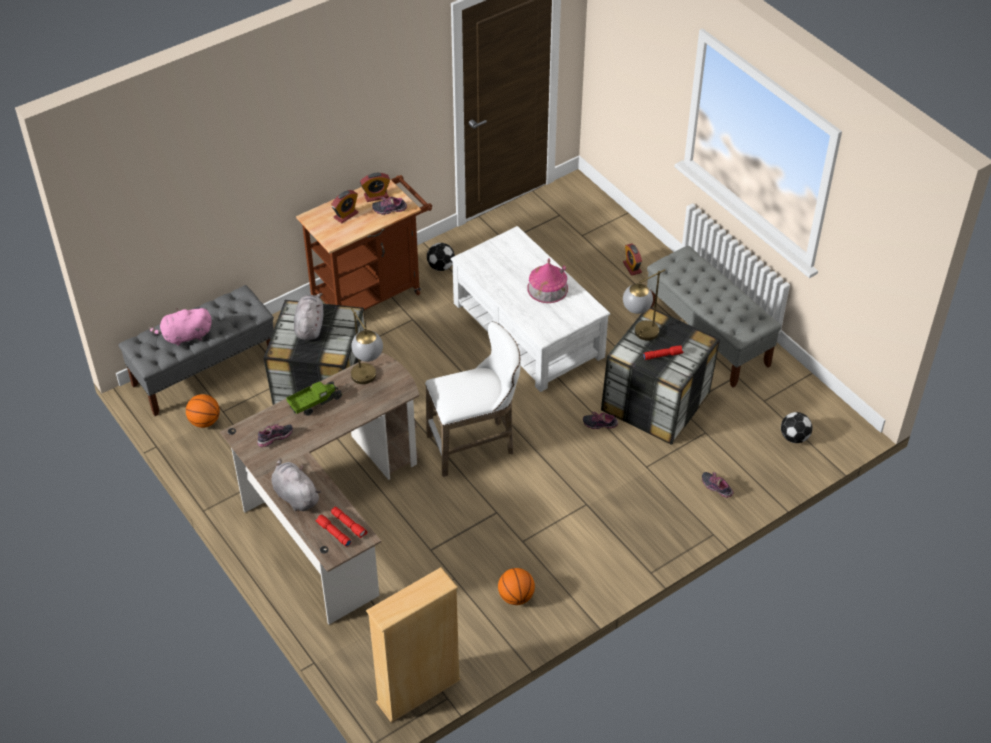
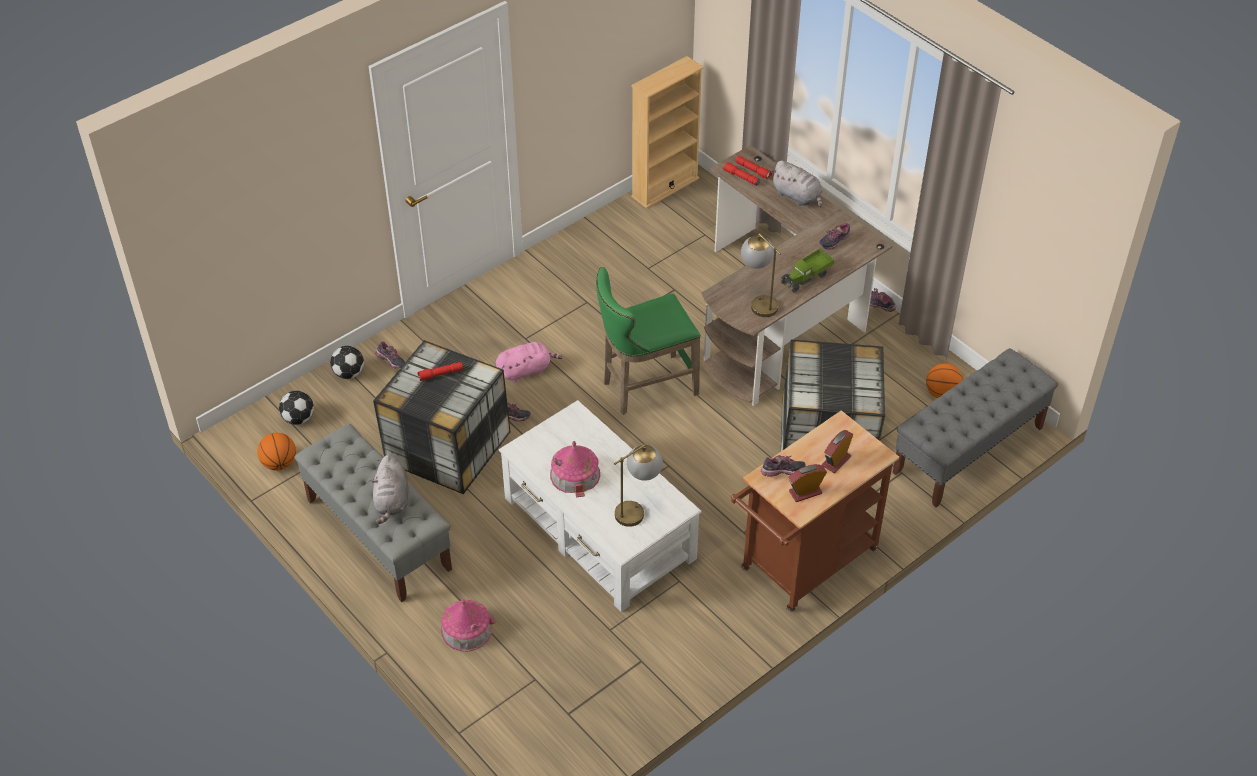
camera: 175 degrees right, 0 degrees up
pink plush toy [149,308,212,346] -> pink plush toy moved to [496,342,563,382]
grey plush toy [294,293,324,341] -> grey plush toy moved to [372,455,409,524]
white stool [425,321,521,477] -> green stool [596,267,701,415]
football [427,243,455,271] -> football moved to [330,346,364,379]
basketball [498,568,535,605] -> basketball moved to [257,433,296,470]
alarm clock [623,244,642,276] -> toy house [441,599,496,651]
table lamp [623,269,665,341] -> table lamp moved to [614,444,663,527]
none -> shoe [870,288,897,312]

